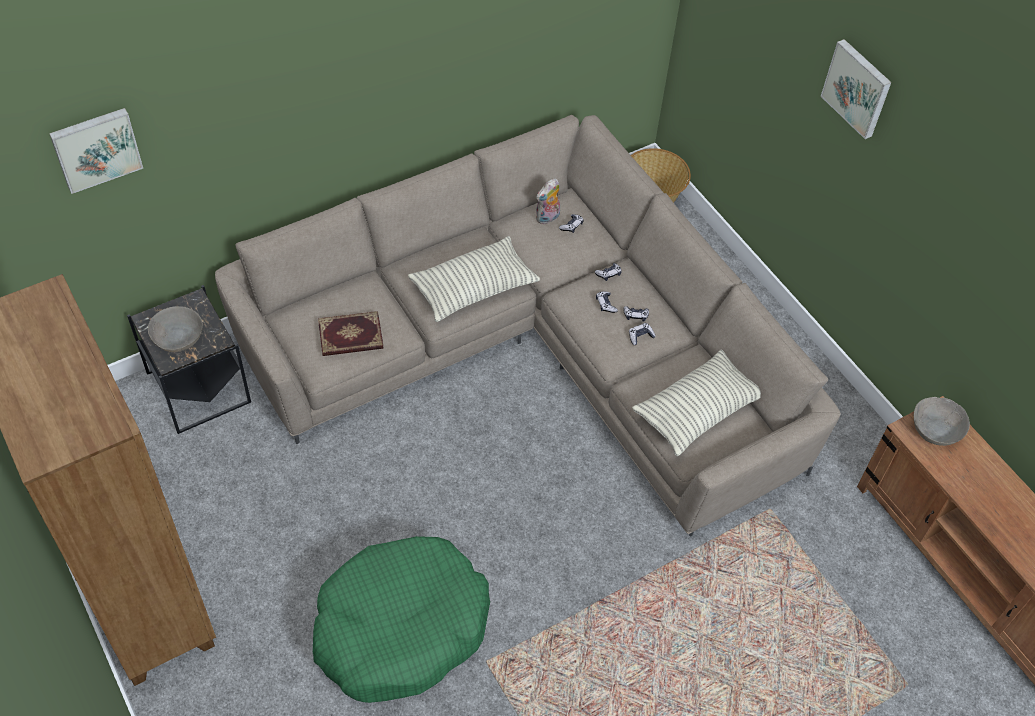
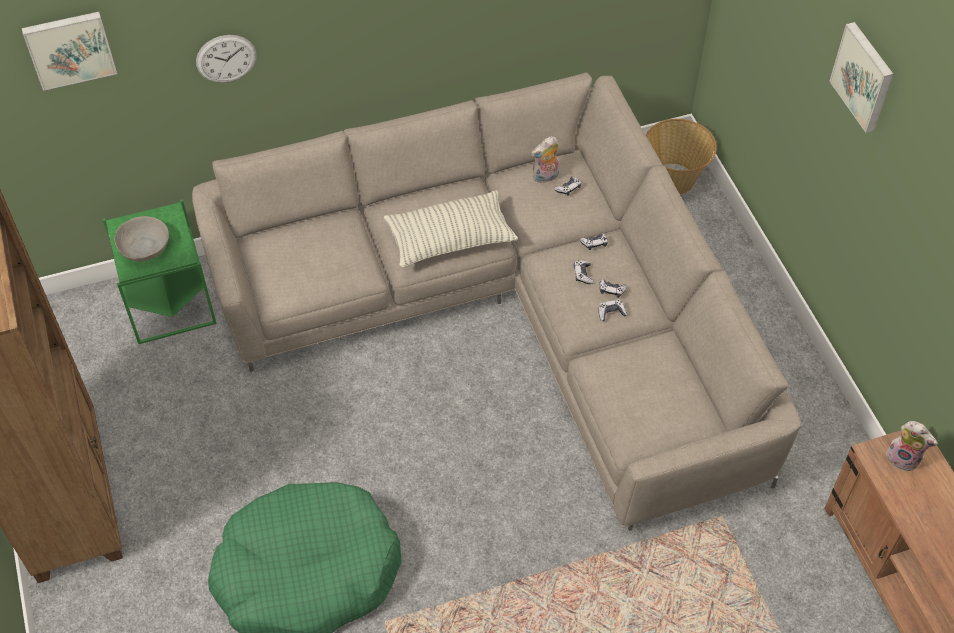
camera: 15 degrees right, 0 degrees up
black side table [127,285,251,434] -> green side table [102,199,217,344]
book [318,311,384,356] -> none
pillow [632,349,761,456] -> none
grey bowl [914,397,970,446] -> plush toy [886,421,938,472]
none -> wall clock [196,35,256,83]

